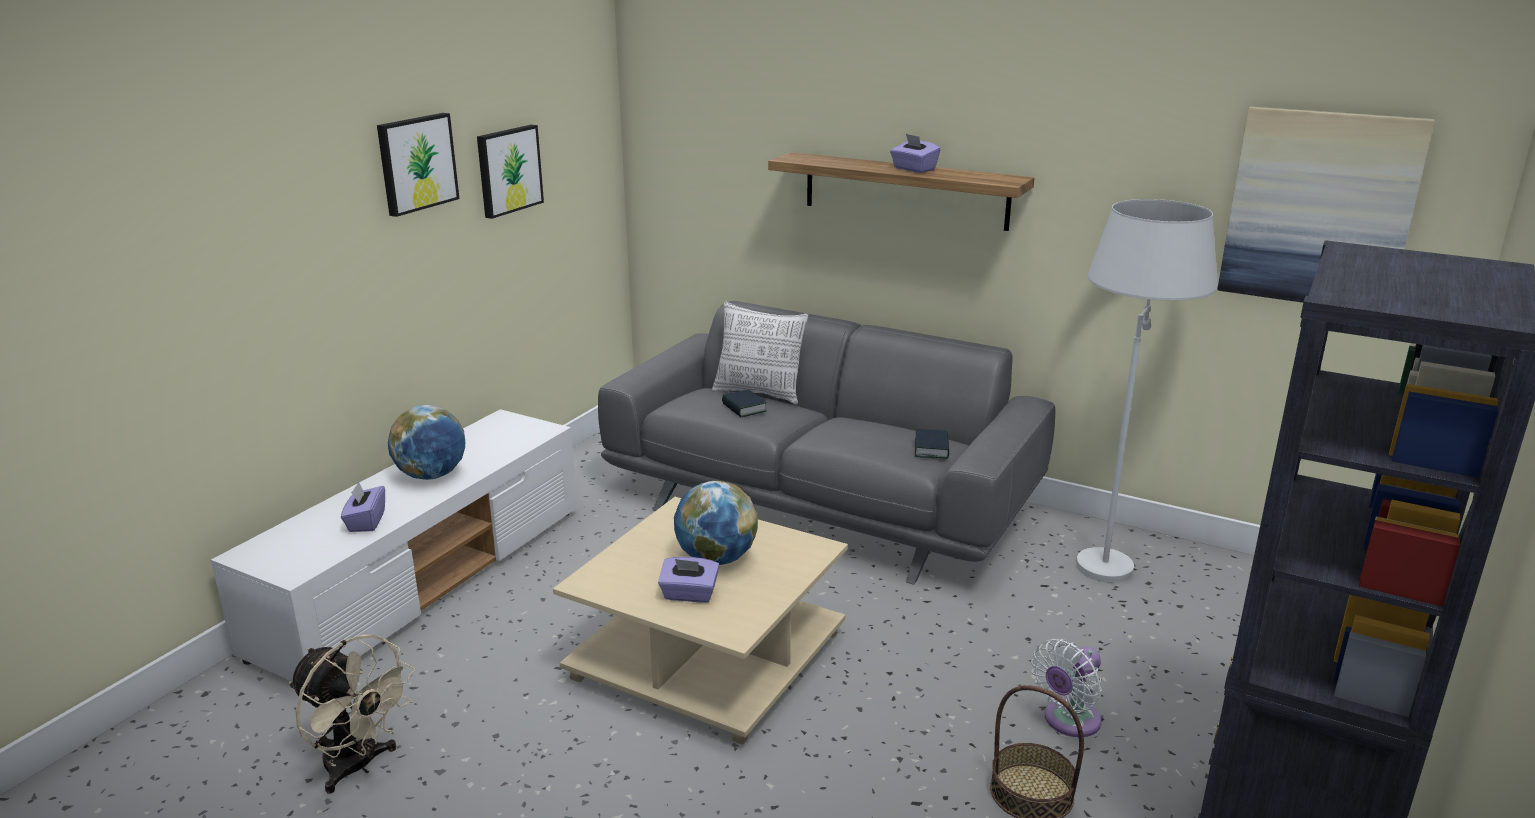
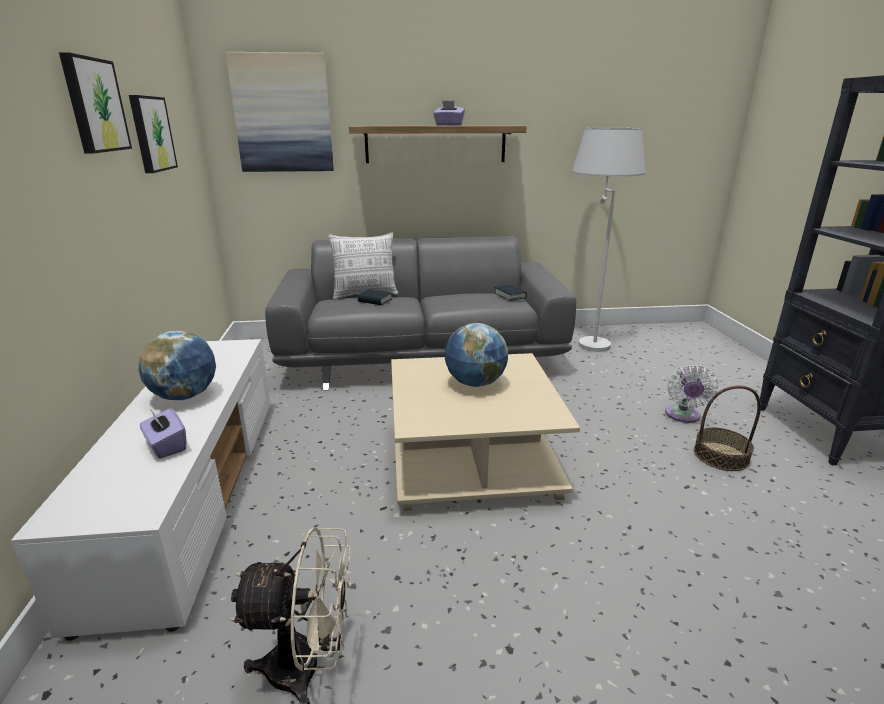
camera: 35 degrees left, 0 degrees up
purple tissue box [658,557,719,603] -> none
picture [1218,107,1435,303] -> picture moved to [225,52,334,172]

